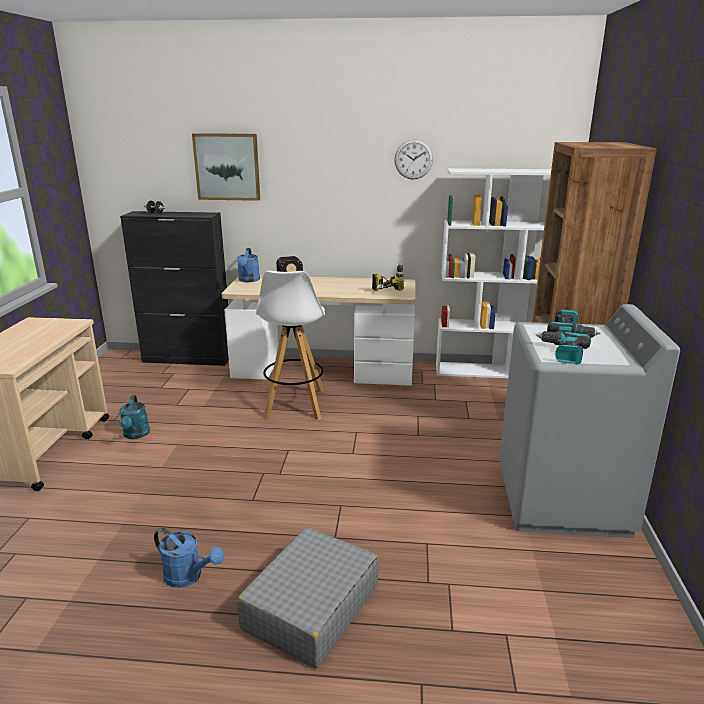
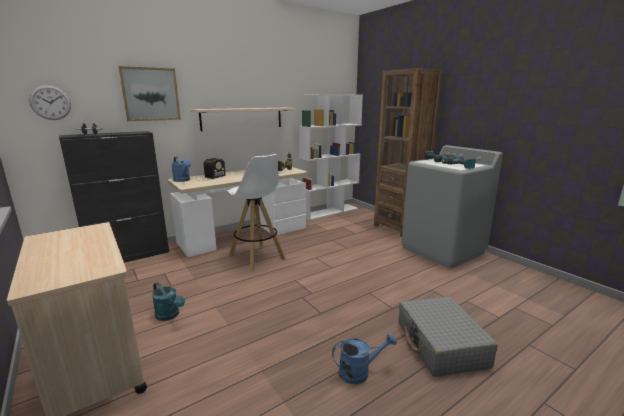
camera: 40 degrees left, 5 degrees down
wall clock [394,139,433,180] -> wall clock moved to [29,85,71,120]
none -> beige shelf [190,108,296,131]

